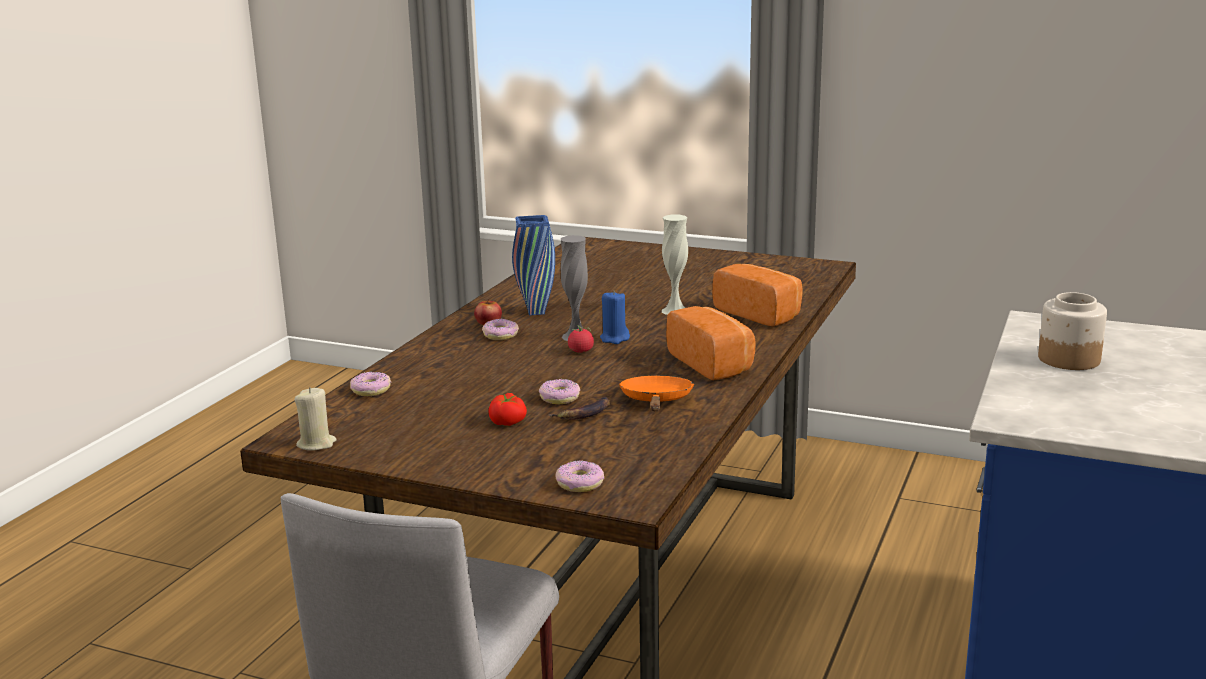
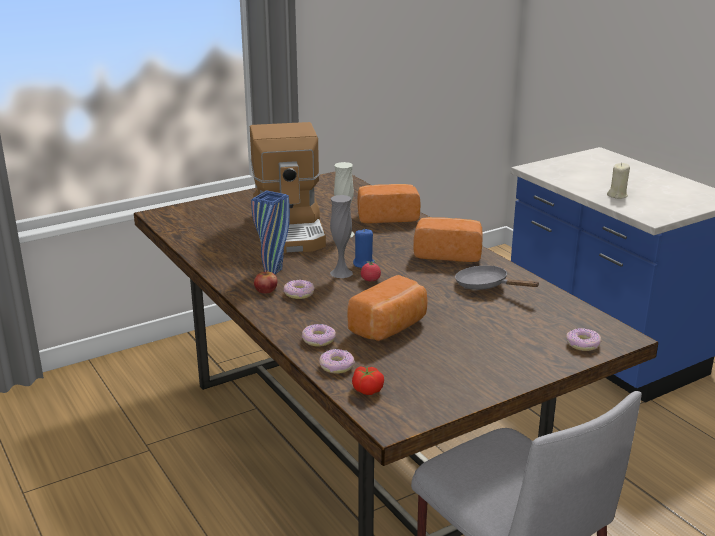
camera: 55 degrees left, 5 degrees up
beige candle [294,387,336,451] -> beige candle moved to [607,163,630,199]
tomato [488,393,527,426] -> tomato moved to [352,366,384,395]
donut [539,379,580,404] -> donut moved to [302,324,336,347]
banana [548,397,610,420] -> none
orange frying pan [619,376,694,412] -> grey frying pan [455,266,540,290]
jar [1038,292,1107,370] -> none
none -> coffee machine [250,122,326,253]
none -> bread [347,275,427,341]

